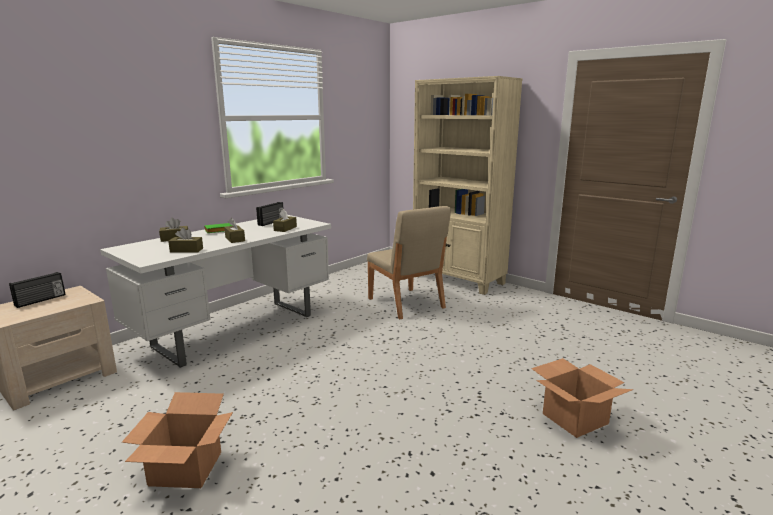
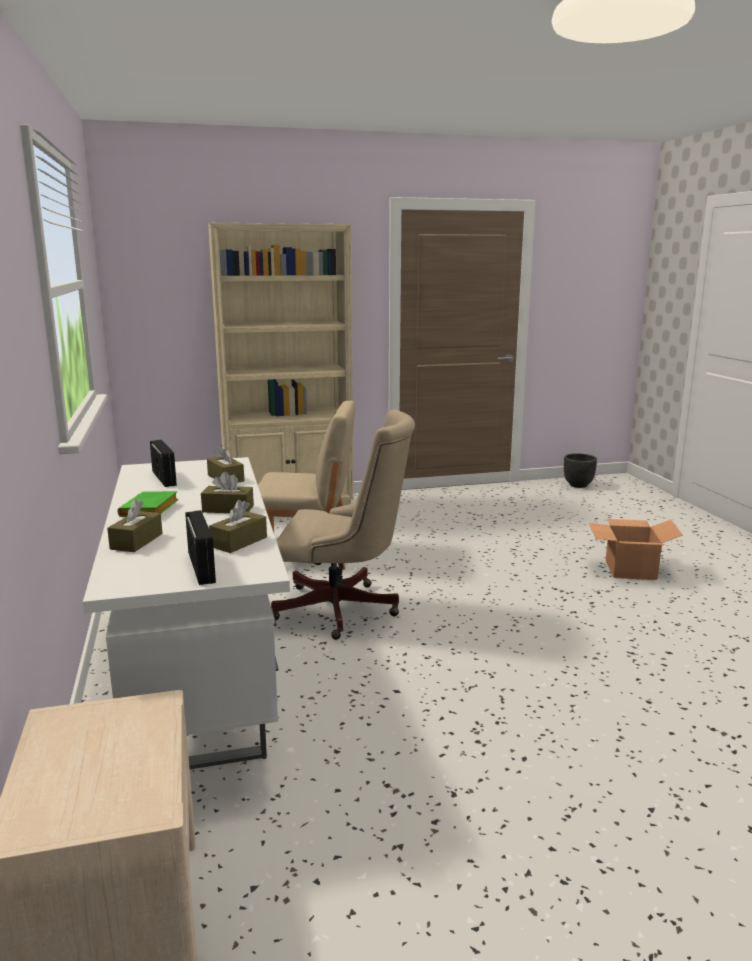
camera: 55 degrees left, 0 degrees up
radio [9,272,65,308] -> radio moved to [185,510,216,585]
cardboard box [122,392,233,488] -> none
none -> beige office chair [271,410,415,640]
none -> black planter [564,453,597,488]

